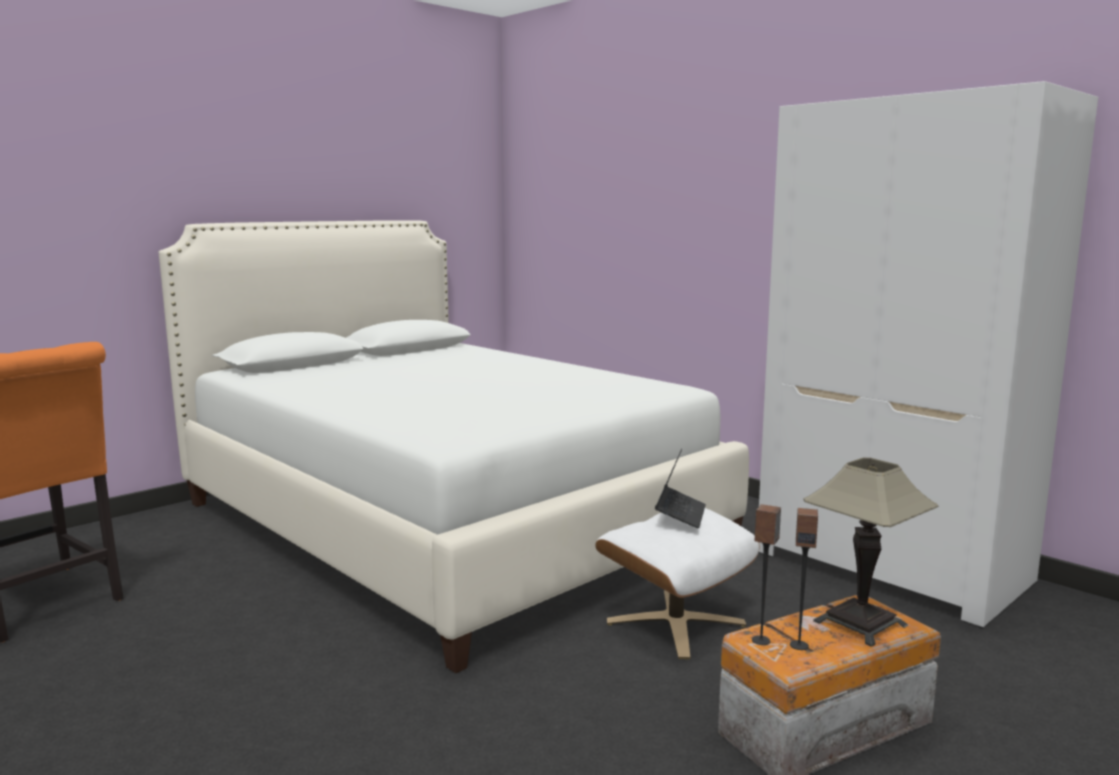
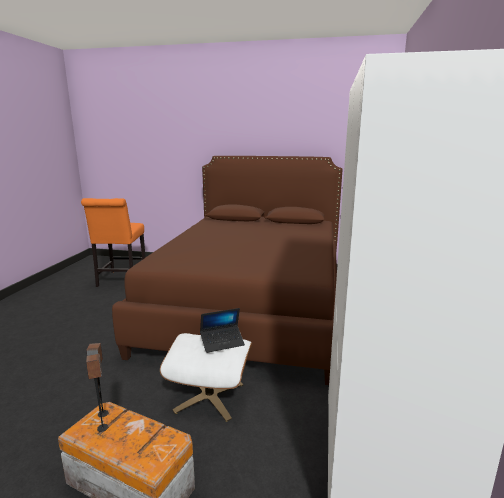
camera: 55 degrees right, 5 degrees up
white bed [159,220,749,673] -> brown bed [112,156,343,385]
table lamp [803,457,939,647] -> none

